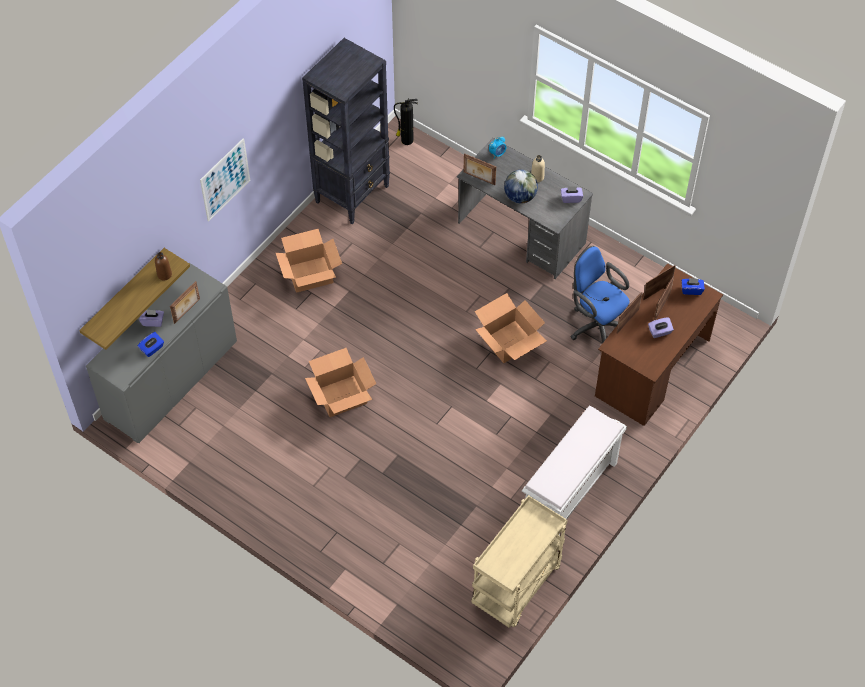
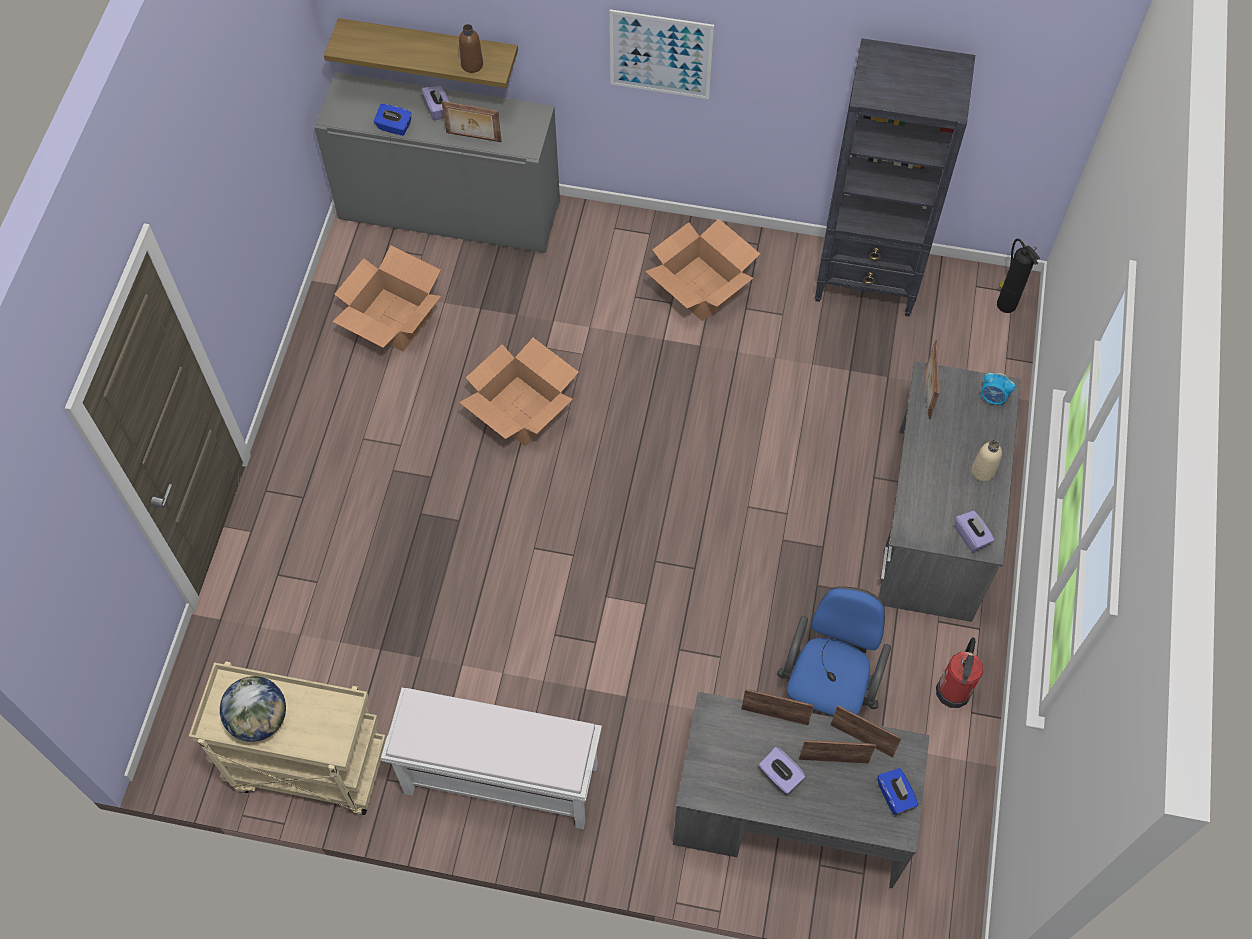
camera: 65 degrees right, 5 degrees up
cardboard box [475,293,547,363] -> cardboard box moved to [332,245,441,351]
globe [504,170,538,203] -> globe moved to [220,676,286,742]
brown desk [595,263,723,426] -> grey desk [673,692,930,888]
none -> fire extinguisher [936,637,983,708]

